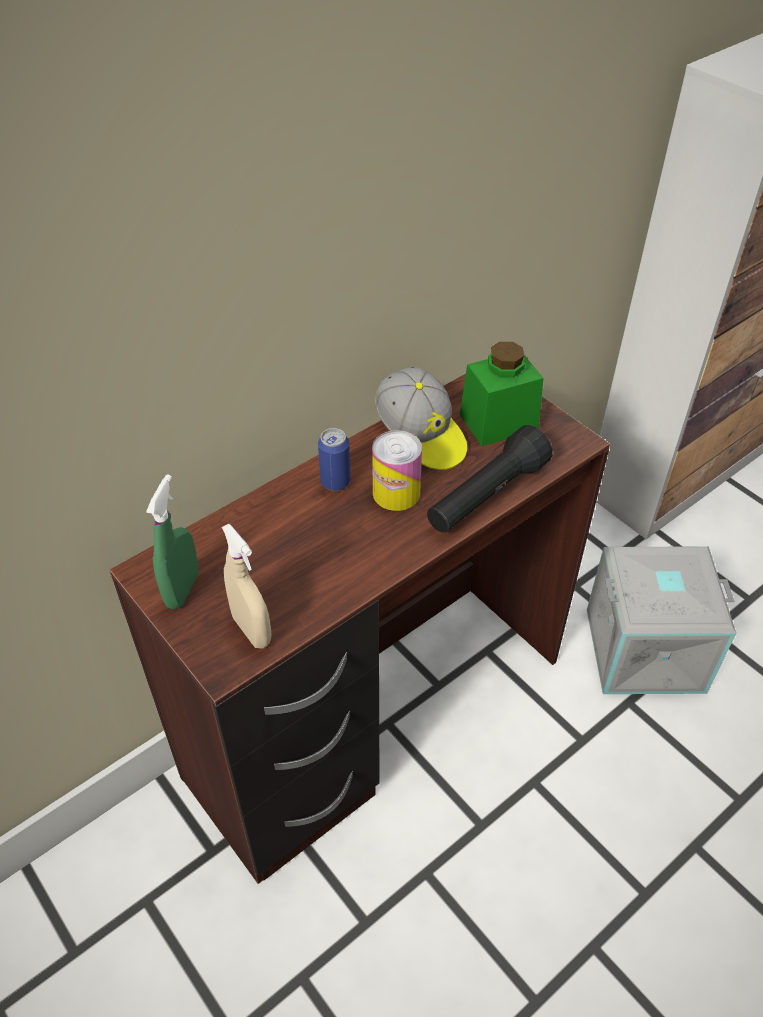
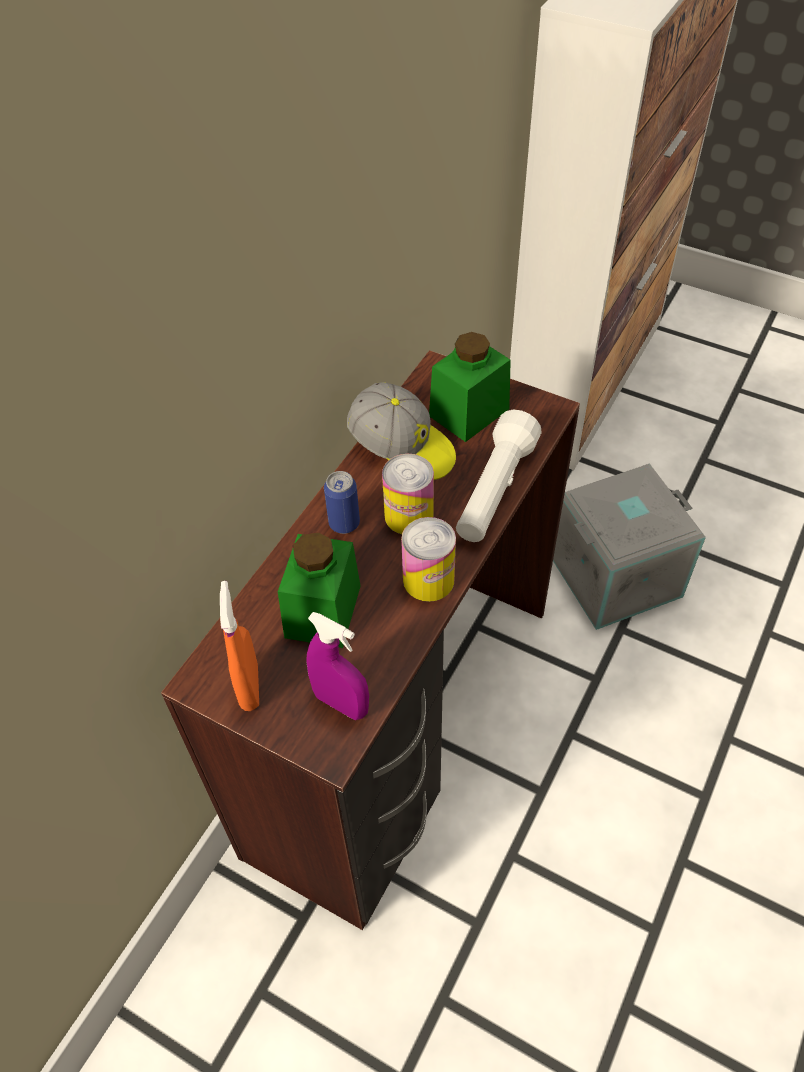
camera: 20 degrees left, 5 degrees up
green spray bottle [146,474,198,609] -> orange spray bottle [220,581,259,711]
beige spray bottle [222,524,272,649] -> purple spray bottle [306,612,369,720]
black flashlight [427,425,552,533] -> white flashlight [456,409,542,542]
none -> green jar [278,532,361,648]
none -> can [401,517,456,602]

